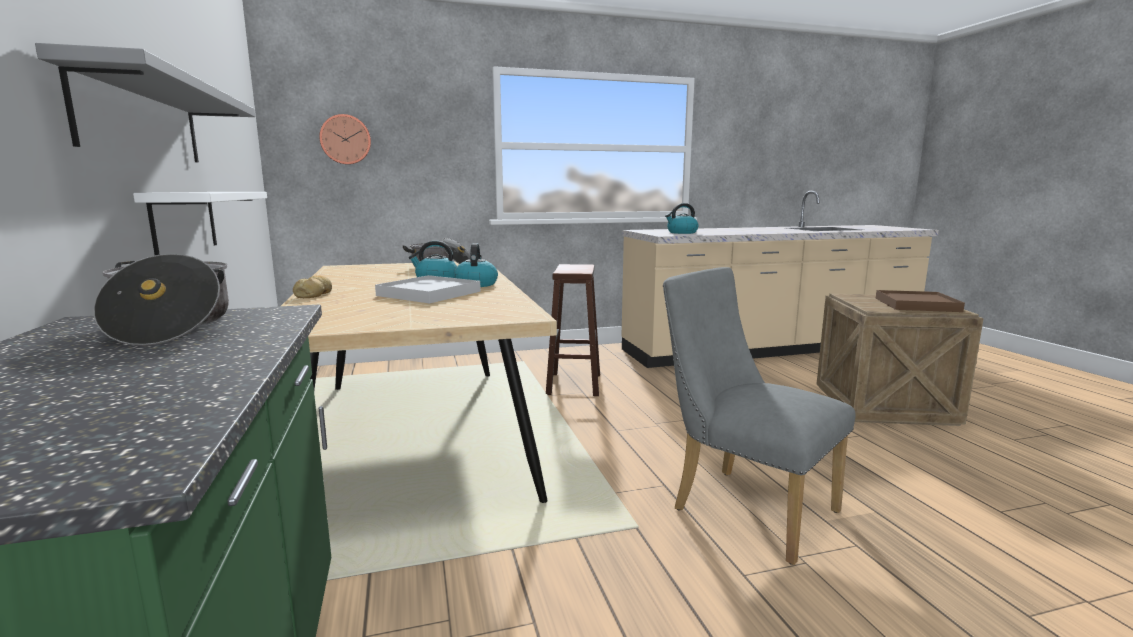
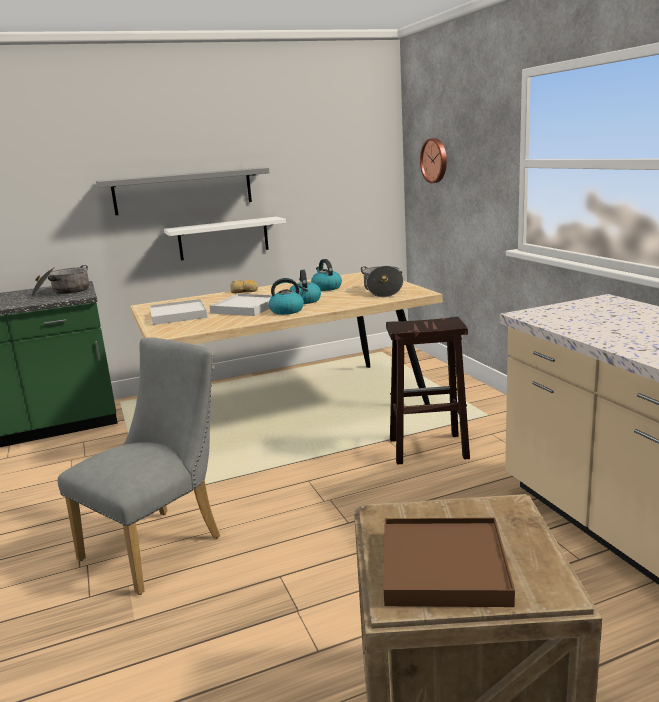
camera: 85 degrees right, 5 degrees up
kettle [665,203,699,234] -> kettle moved to [311,259,342,291]
none -> white tray [150,299,207,325]

